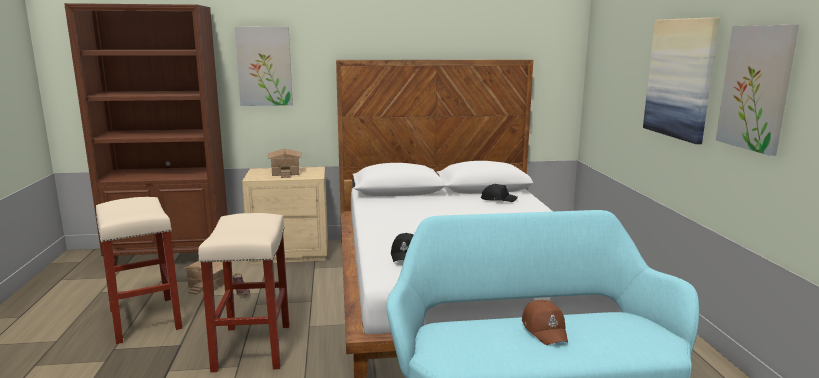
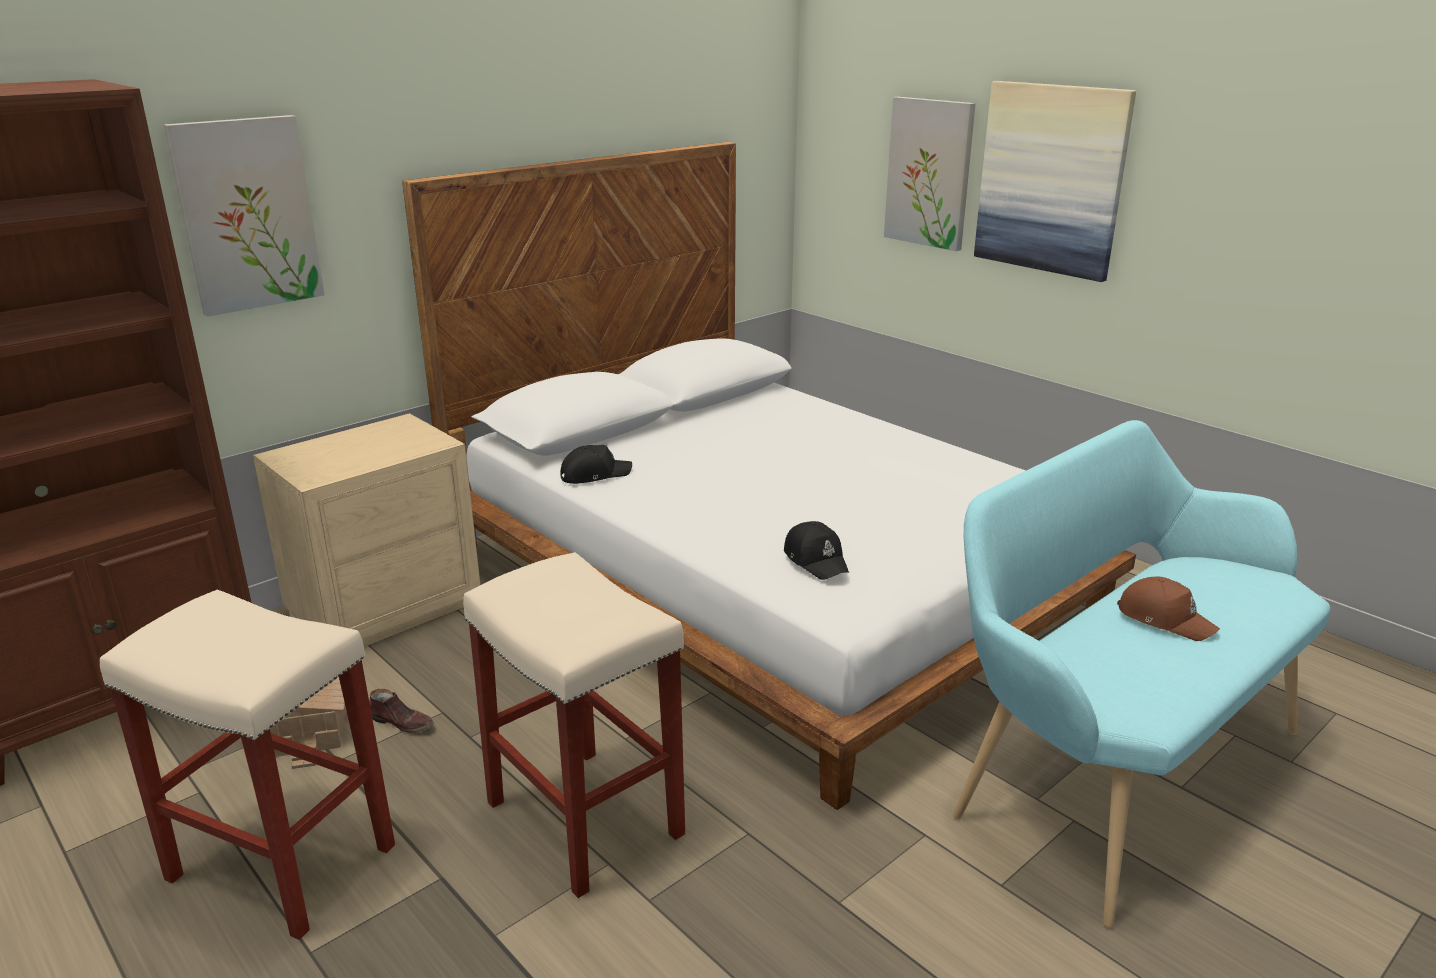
camera: 35 degrees left, 10 degrees up
toy house [268,149,302,178] -> none
black cap [481,184,518,202] -> black cap moved to [560,445,632,484]
picture [716,25,799,156] -> picture moved to [884,97,976,251]

